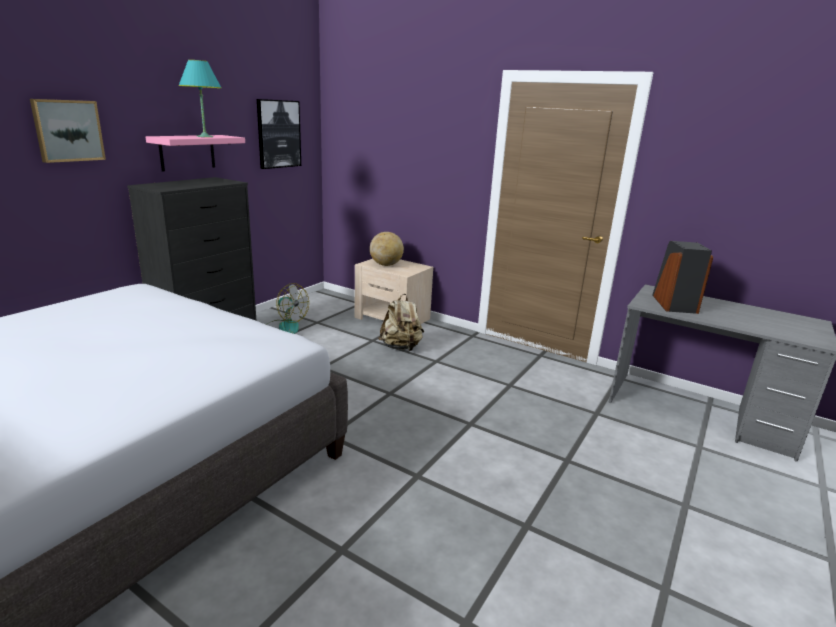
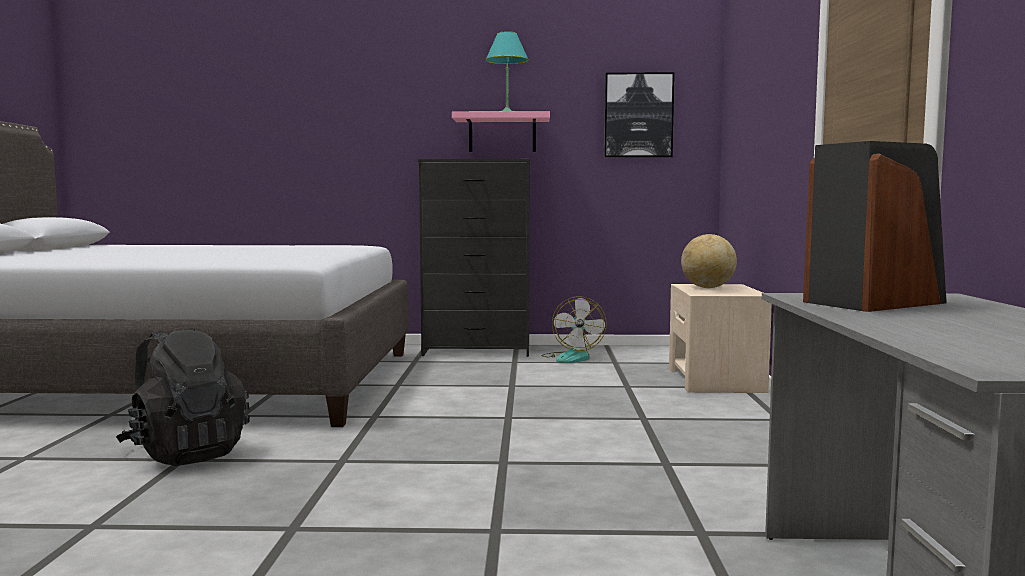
camera: 60 degrees right, 15 degrees down
picture [30,99,106,163] -> none
beige backpack [378,294,424,351] -> none
none -> black backpack [116,328,250,466]

